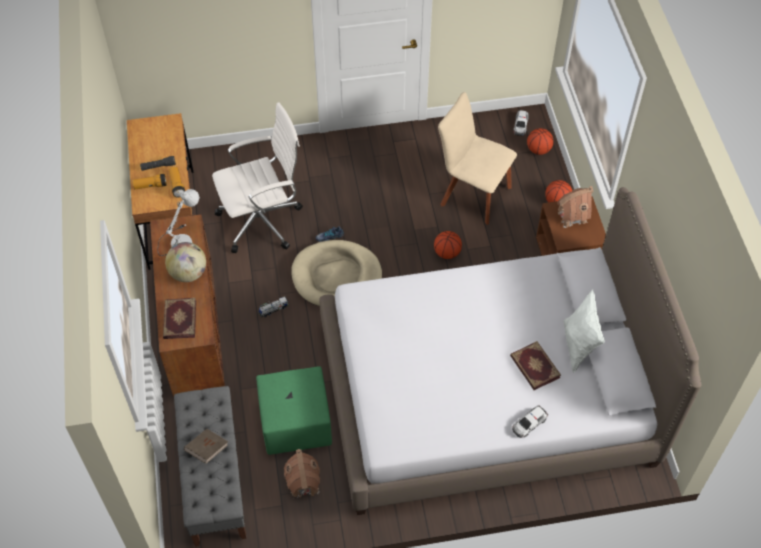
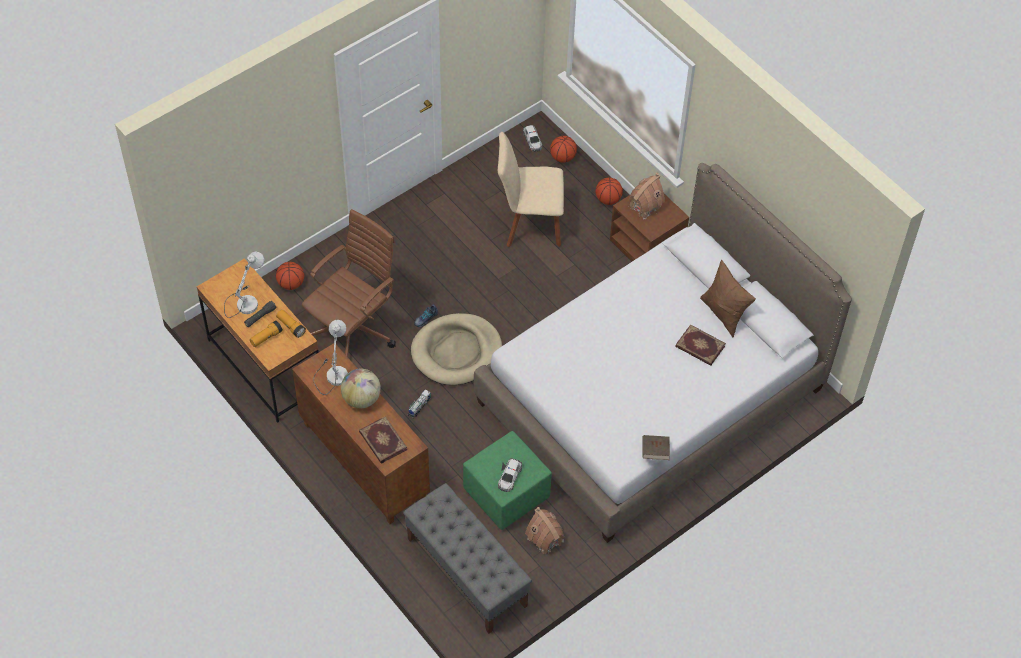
camera: 30 degrees left, 0 degrees up
brown book [184,429,228,464] -> brown book moved to [642,435,670,460]
white office chair [212,102,303,253] -> brown office chair [302,209,396,357]
basketball [434,231,462,259] -> basketball moved to [276,262,304,290]
toy car [512,405,548,438] -> toy car moved to [498,458,522,492]
white pillow [563,289,605,373] -> brown pillow [700,260,756,337]
none -> white table lamp [224,251,265,318]

